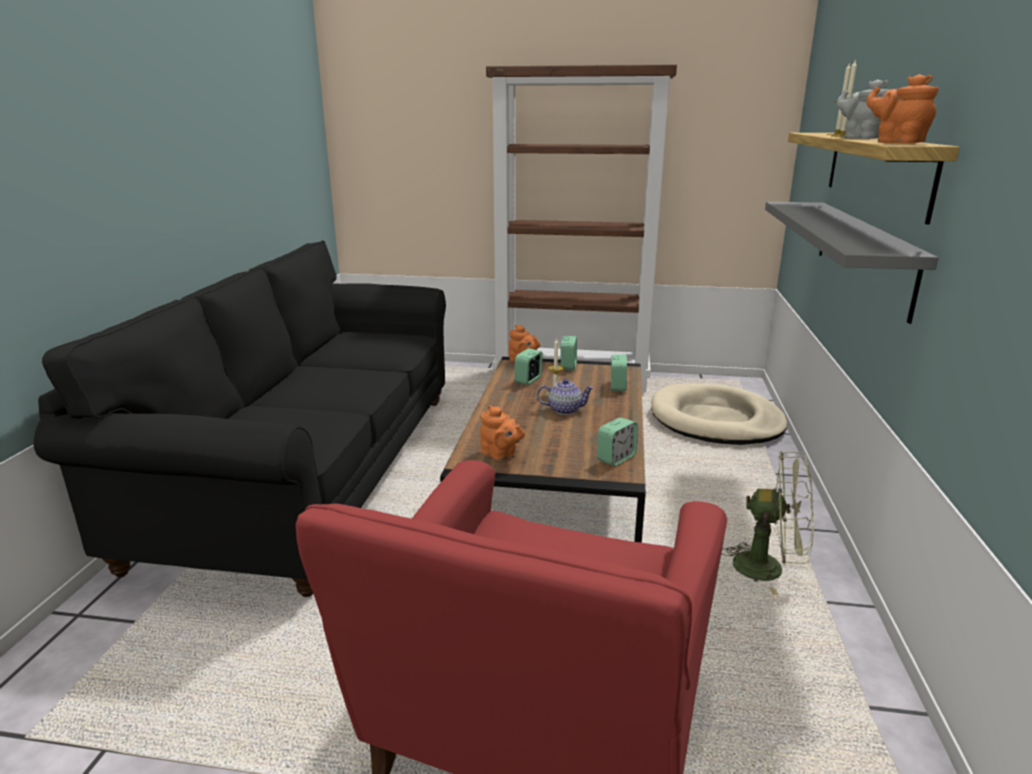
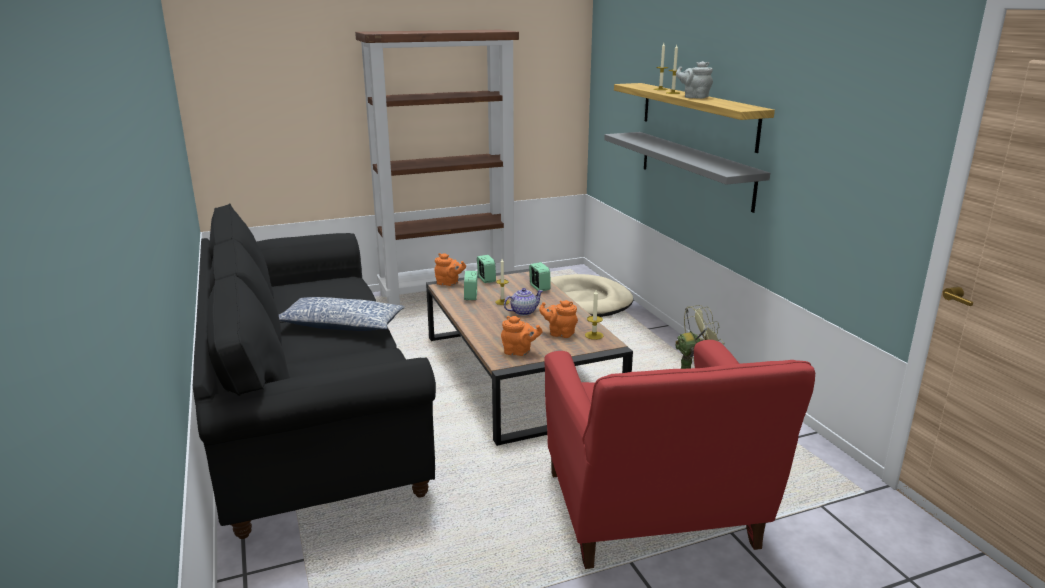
camera: 30 degrees left, 0 degrees up
alarm clock [597,417,638,466] -> candle [585,291,603,340]
orange teapot [866,74,939,144] -> orange teapot moved to [539,300,578,338]
none -> pillow [279,297,405,331]

